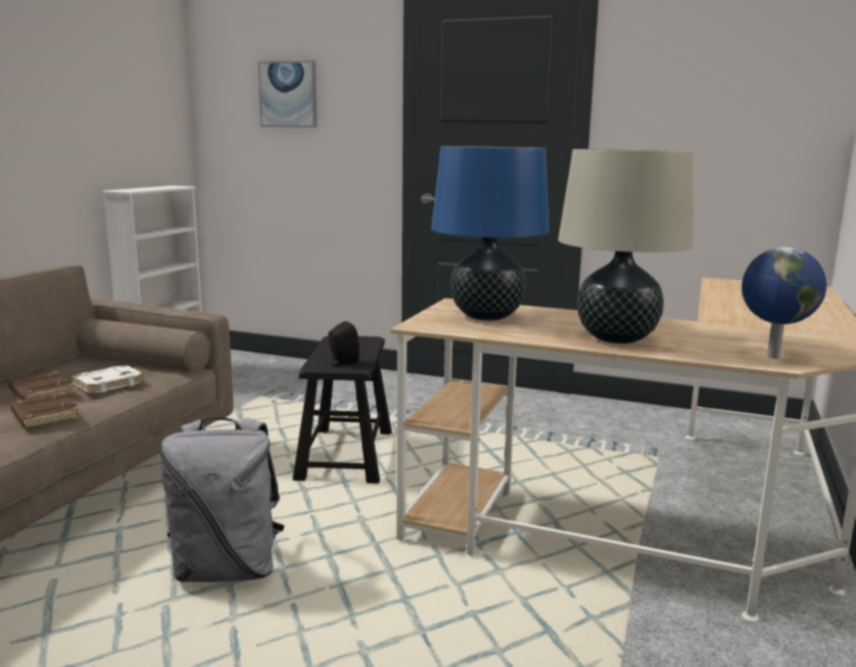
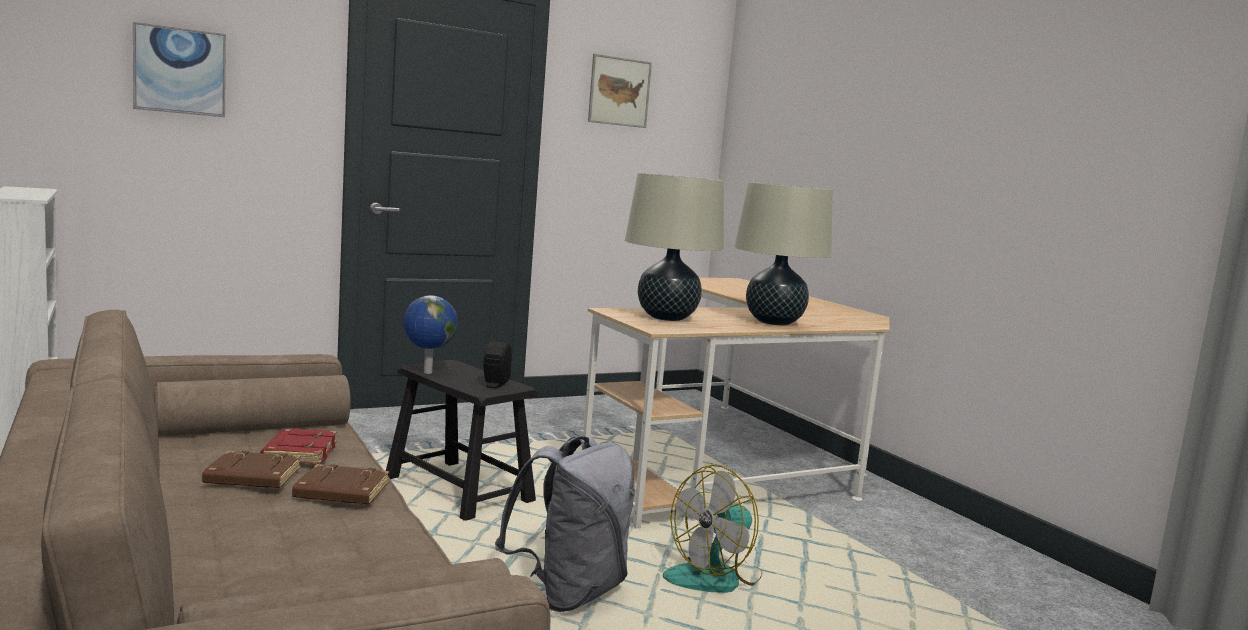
camera: 50 degrees left, 5 degrees down
white book [72,365,145,394] -> red book [260,428,337,464]
blue table lamp [431,146,549,321] -> beige table lamp [625,173,724,321]
globe [742,247,827,359] -> globe moved to [403,295,458,374]
none -> picture [588,54,652,128]
none -> fan [663,465,762,593]

